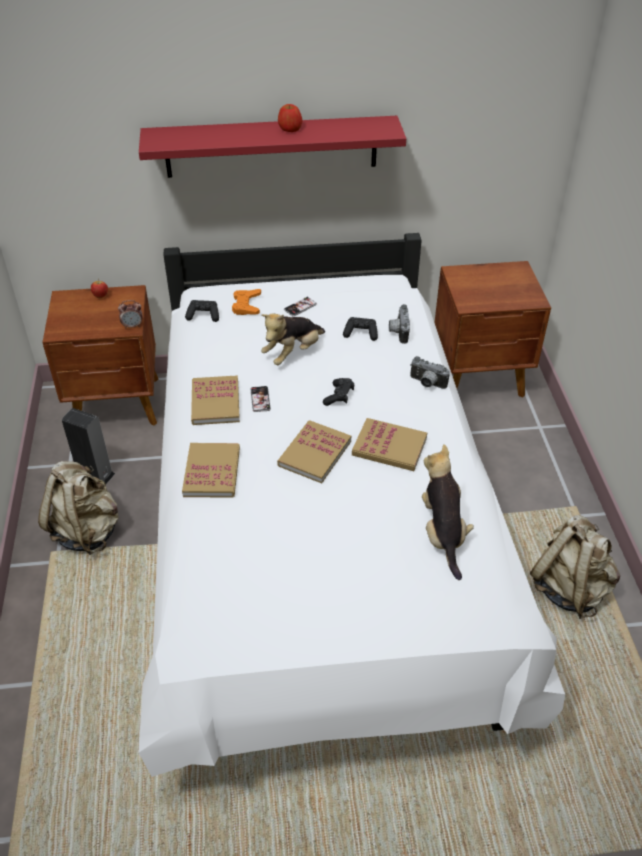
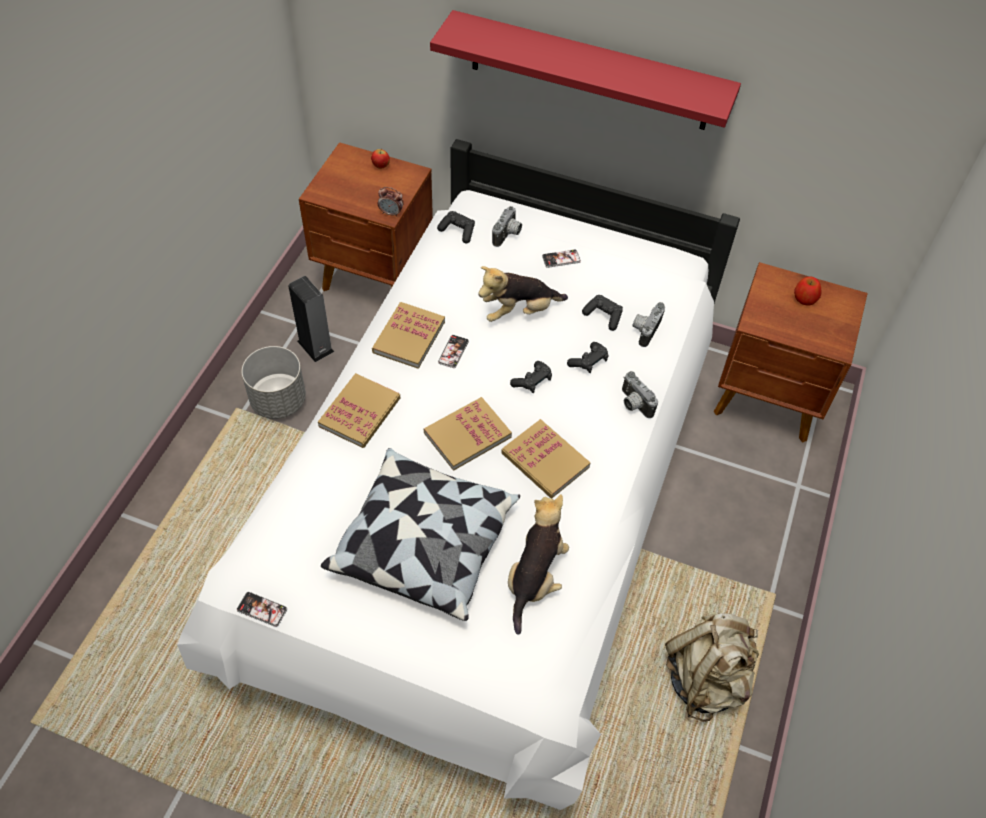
camera: 25 degrees right, 10 degrees up
beige backpack [38,461,119,555] -> grey planter [242,346,306,419]
orange game controller [232,289,261,315] -> camera [492,206,522,247]
apple [278,104,302,132] -> apple moved to [794,276,822,306]
none -> phone [237,592,287,627]
none -> pillow [321,448,520,621]
none -> black game controller [567,342,609,373]

